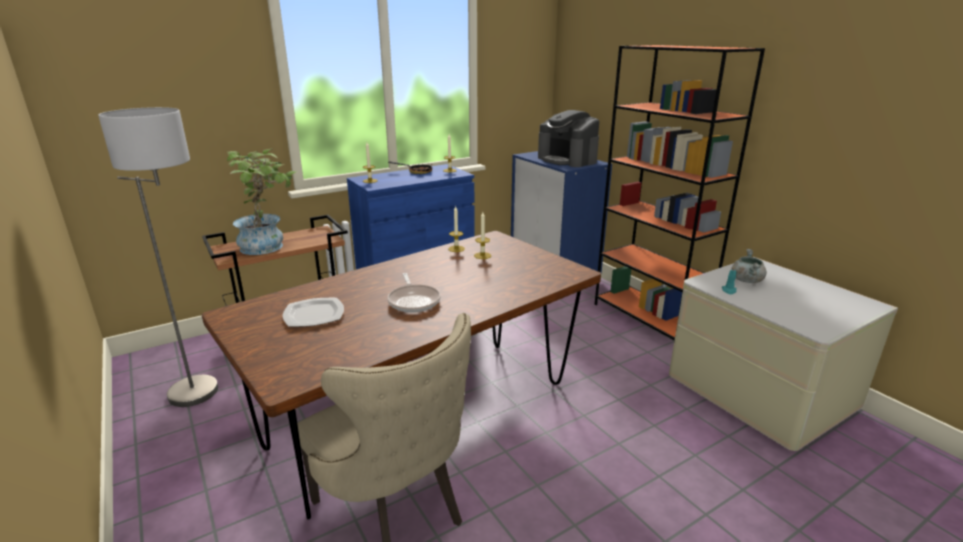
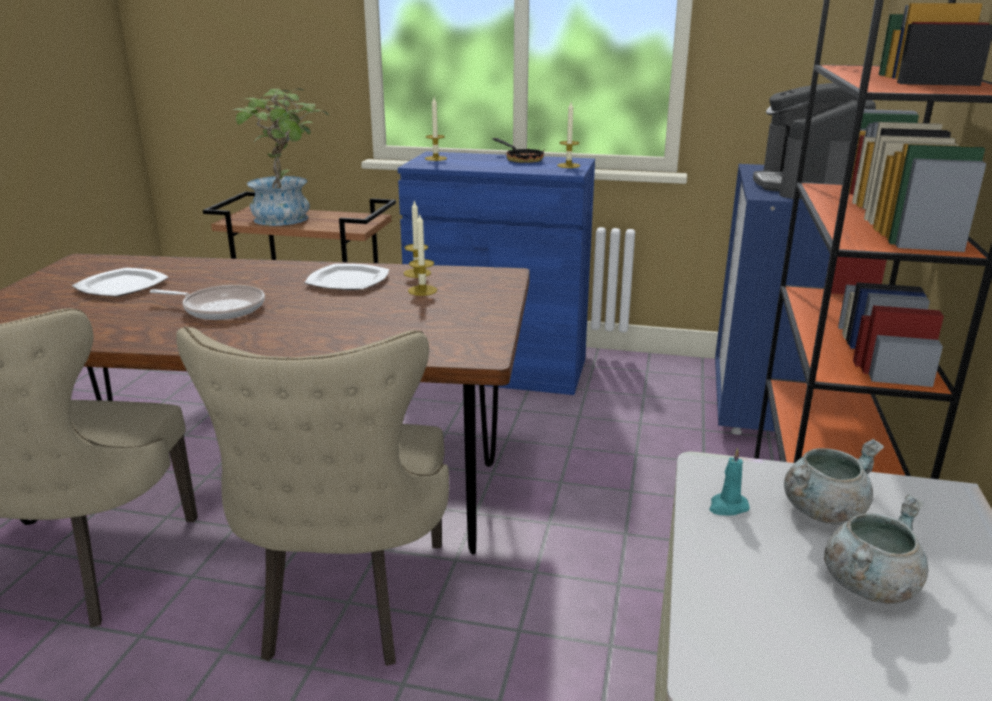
camera: 45 degrees right, 0 degrees up
grey floor lamp [98,107,218,407] -> none
frying pan [387,273,441,313] -> frying pan turned 105 degrees counterclockwise [150,285,265,320]
none -> beige chair [176,326,449,666]
none -> plate [305,264,389,290]
none -> grey cooking pot [824,495,928,604]

